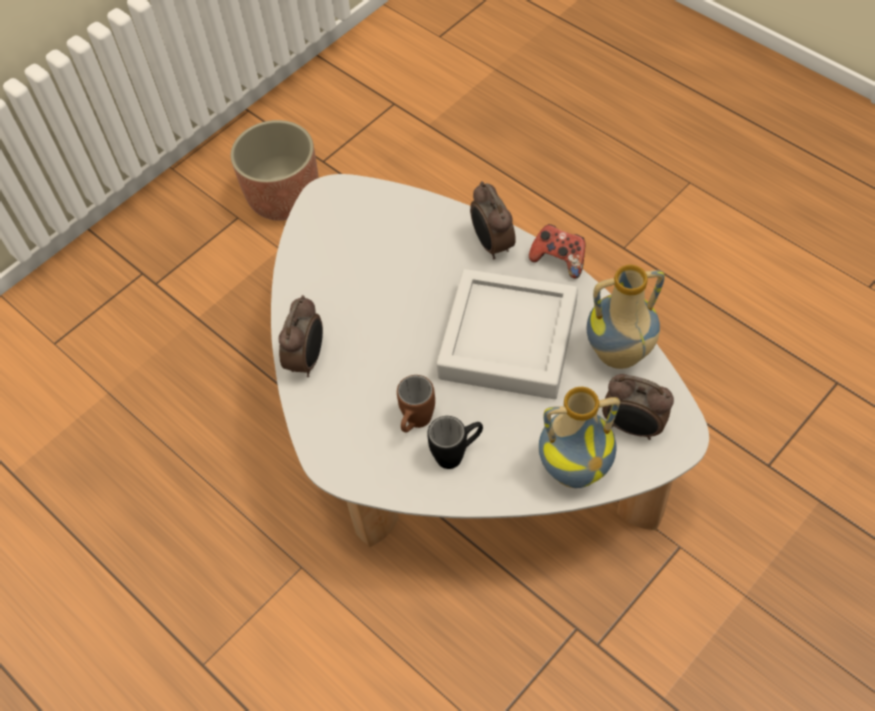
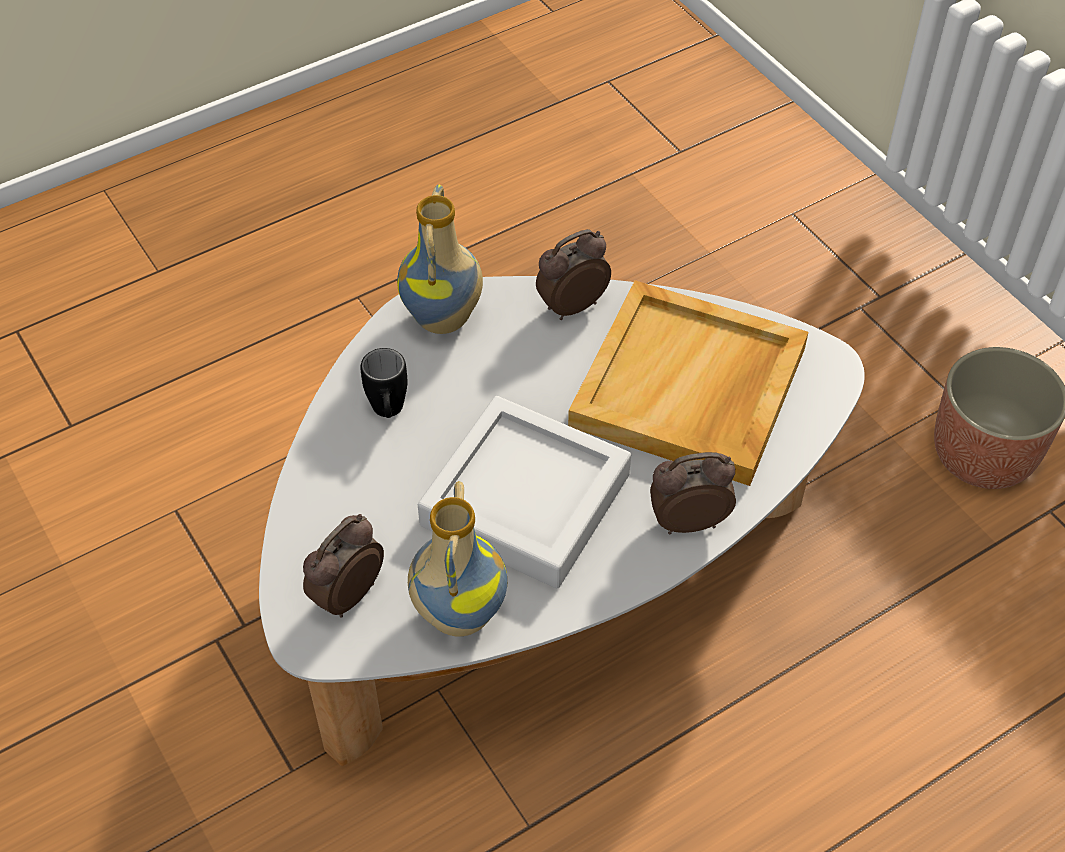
camera: 100 degrees right, 5 degrees down
alarm clock [279,295,323,377] -> alarm clock turned 120 degrees clockwise [536,229,611,320]
brown mug [397,375,435,432] -> none
game controller [529,224,586,279] -> none
vase [539,387,620,488] -> vase moved to [397,185,483,334]
none -> beige tray [568,280,808,486]

